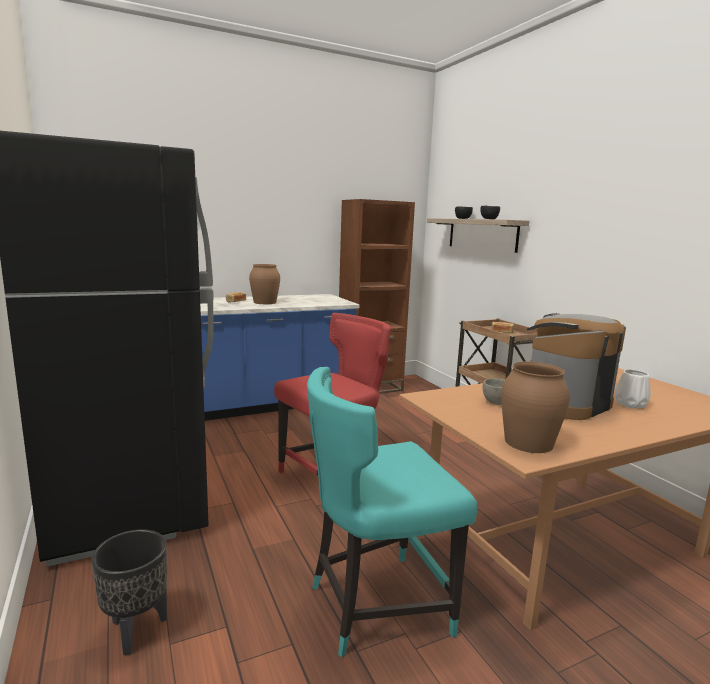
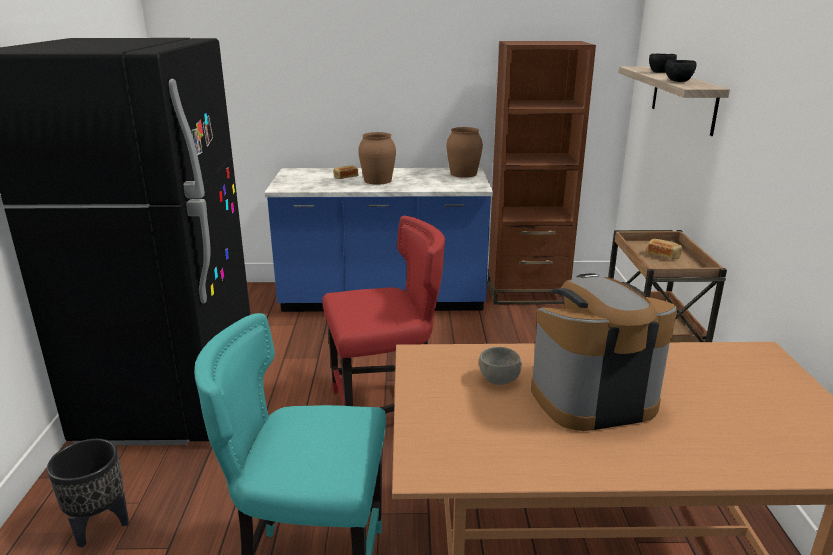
camera: 25 degrees right, 10 degrees up
brown vase [501,362,570,453] -> brown vase moved to [446,127,483,178]
white vase [615,369,651,408] -> none

